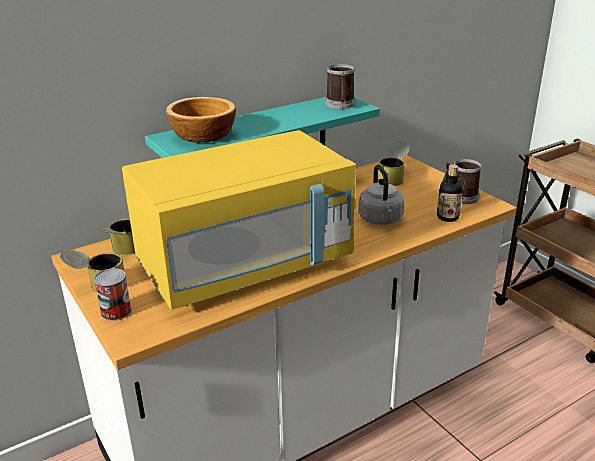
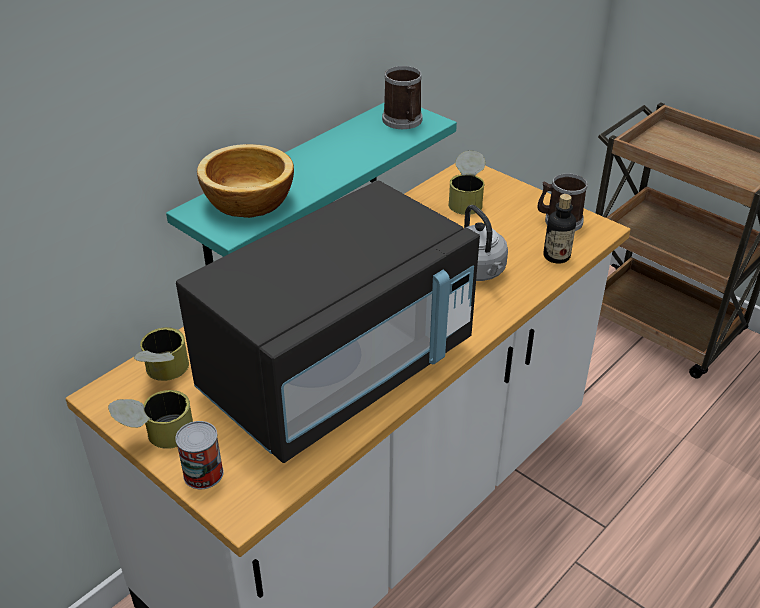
camera: 15 degrees left, 10 degrees up
yellow microwave [122,130,356,310] -> black microwave [176,181,480,463]

